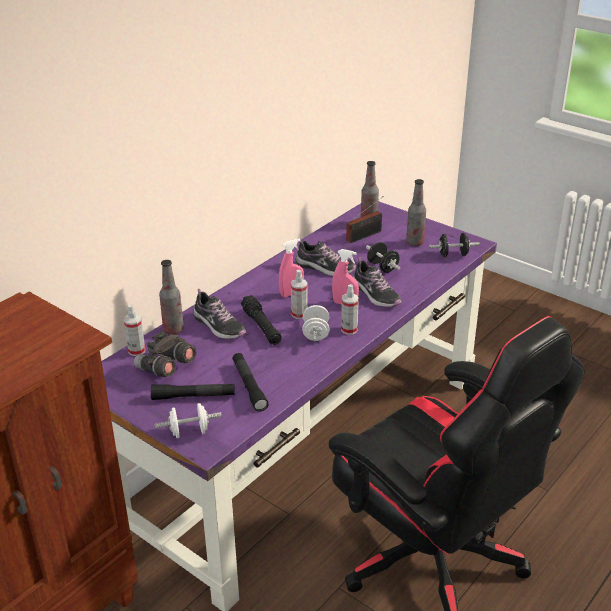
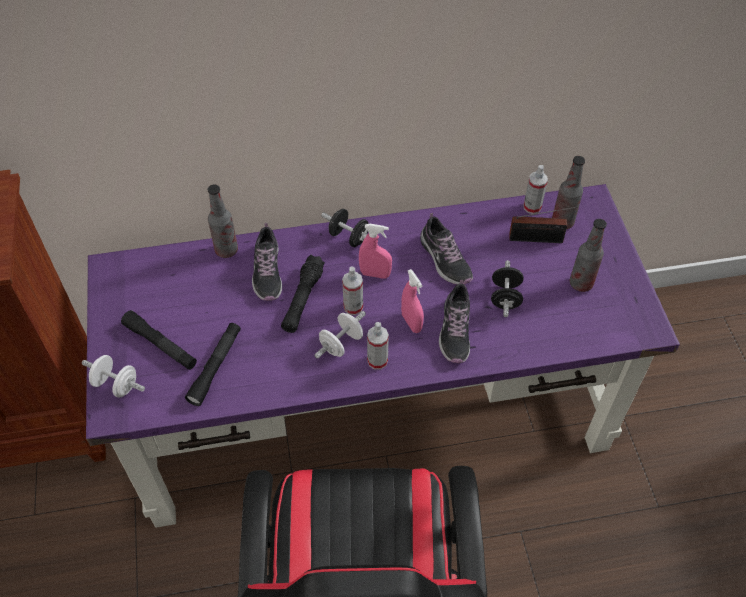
camera: 40 degrees right, 20 degrees up
spray bottle [124,305,145,356] -> spray bottle moved to [523,165,548,214]
grey binoculars [134,331,196,377] -> none
black dumbbell [429,233,480,257] -> black dumbbell moved to [321,209,368,247]

